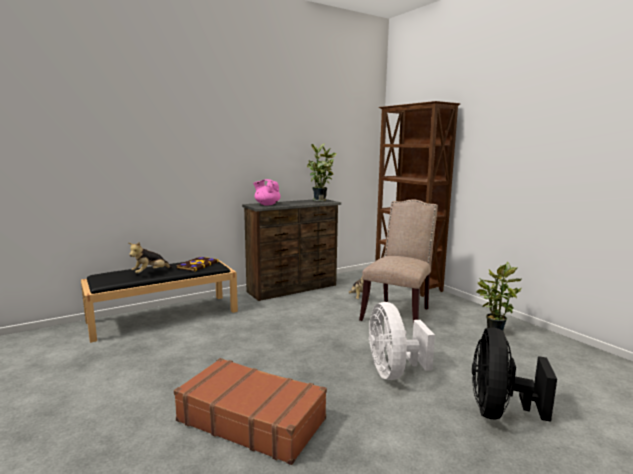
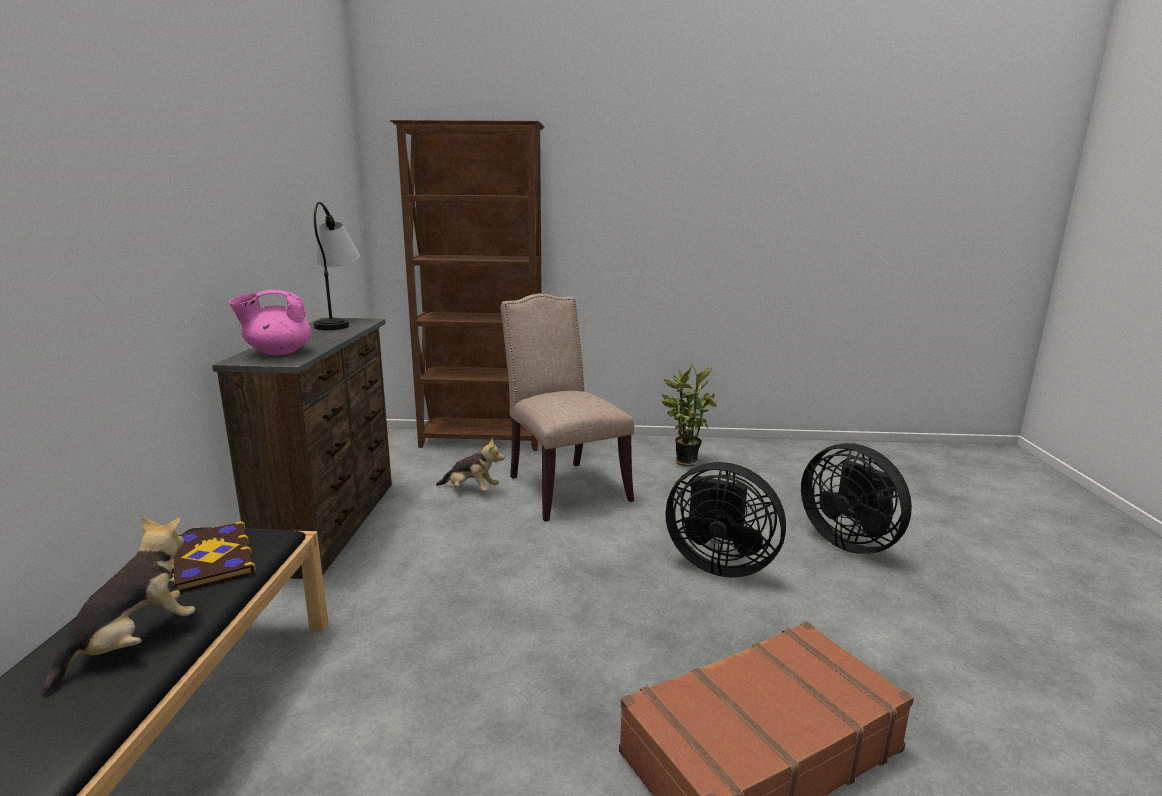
camera: 55 degrees left, 5 degrees up
plush toy [129,242,172,273] -> plush toy turned 135 degrees counterclockwise [41,517,195,696]
potted plant [307,143,336,201] -> table lamp [313,202,360,330]
white fan [368,302,435,380] -> black fan [666,462,786,578]

